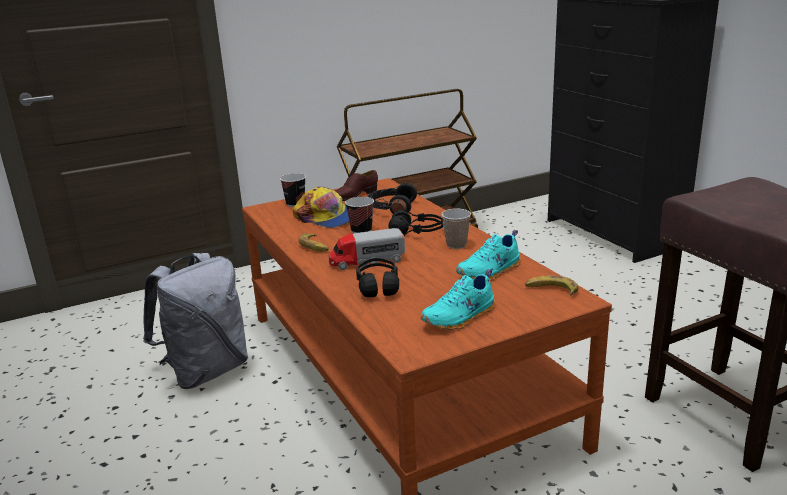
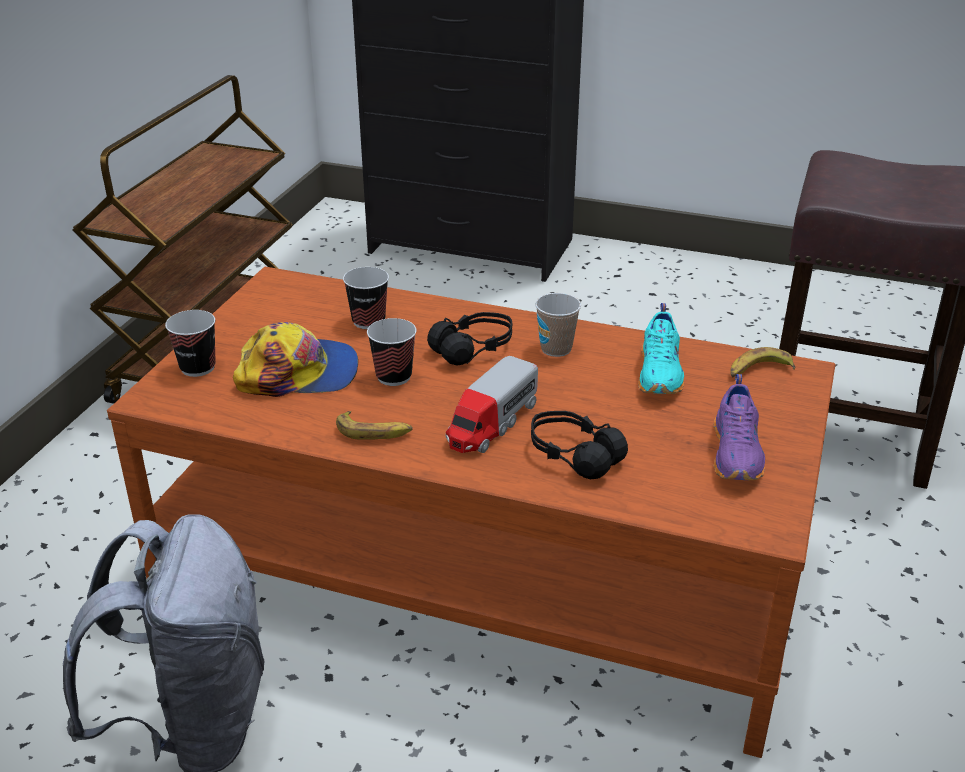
camera: 45 degrees left, 10 degrees up
brown shoe [335,170,378,201] -> none
black headphones [368,183,417,214] -> cup [343,267,389,329]
turquoise shoe [421,269,495,330] -> purple shoe [714,374,765,480]

